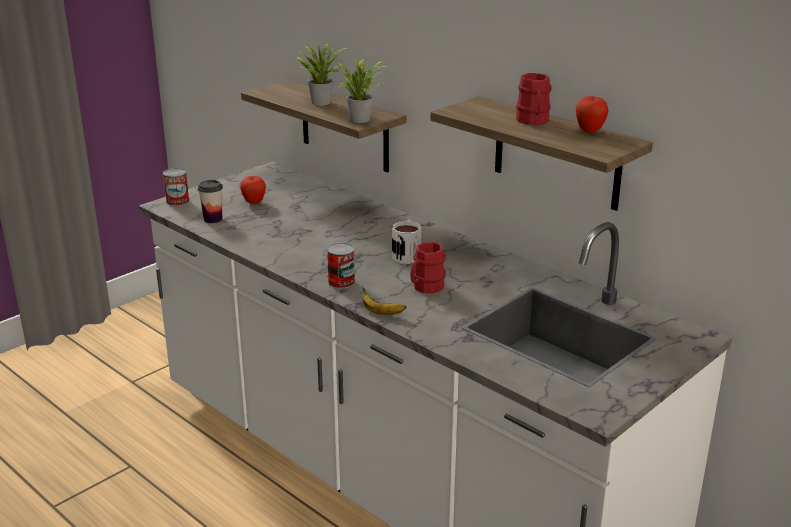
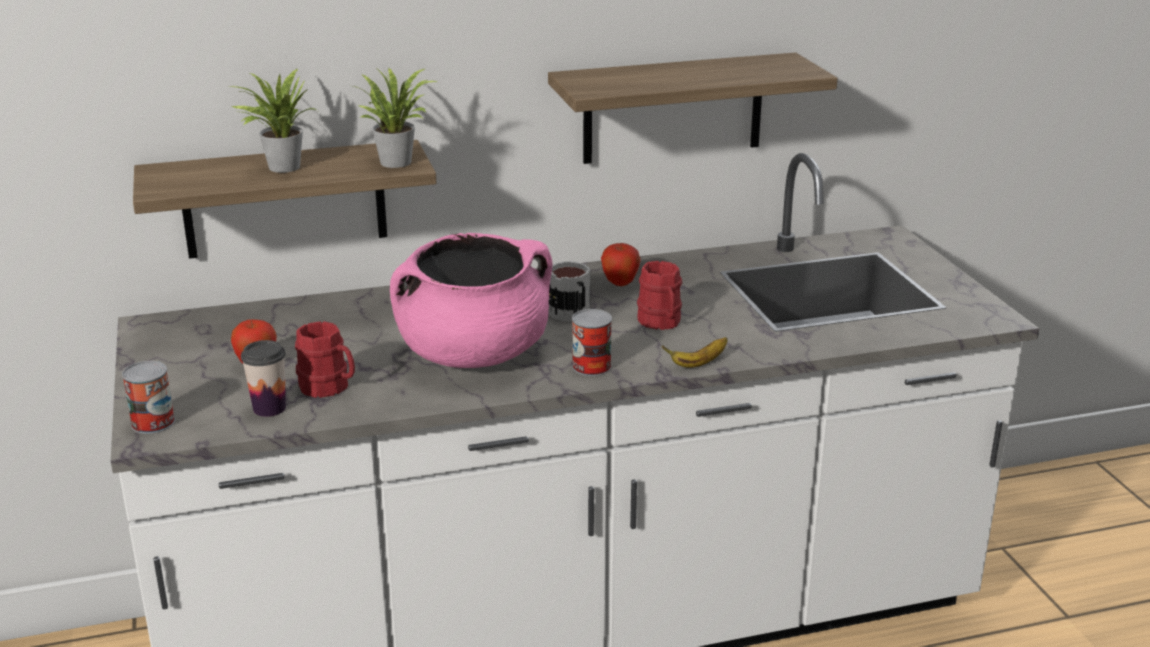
camera: 60 degrees left, 0 degrees up
red mug [516,73,551,125] -> red mug moved to [295,321,355,398]
apple [576,96,608,133] -> apple moved to [601,243,641,286]
none -> pink cooking pot [390,233,552,368]

